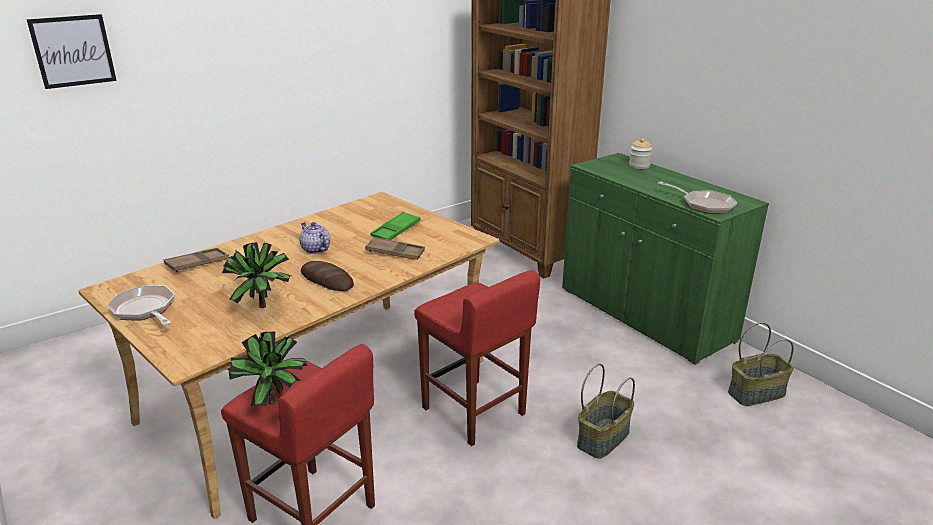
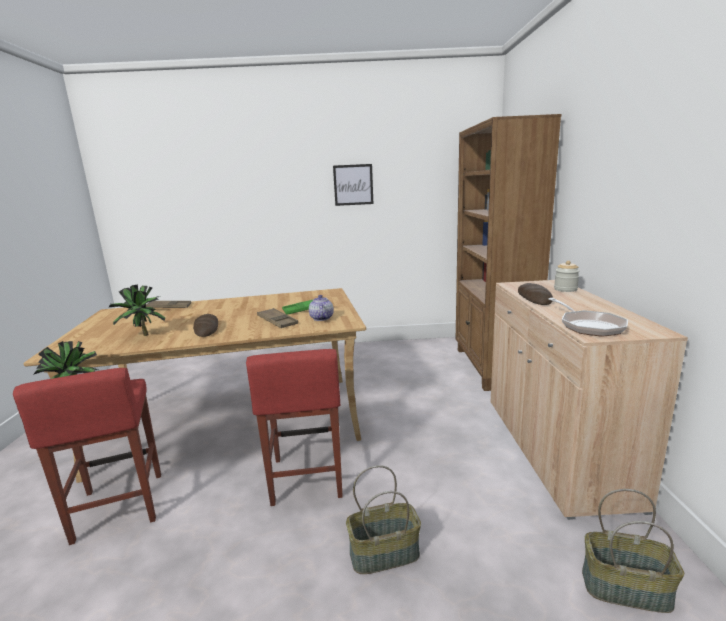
camera: 35 degrees right, 10 degrees down
picture [26,14,117,89] -> picture moved to [333,164,373,206]
frying pan [107,285,175,326] -> none
teapot [299,222,330,254] -> teapot moved to [309,295,334,321]
green cabinet [562,153,769,365] -> beige cabinet [491,280,688,520]
none -> bread [518,283,553,305]

